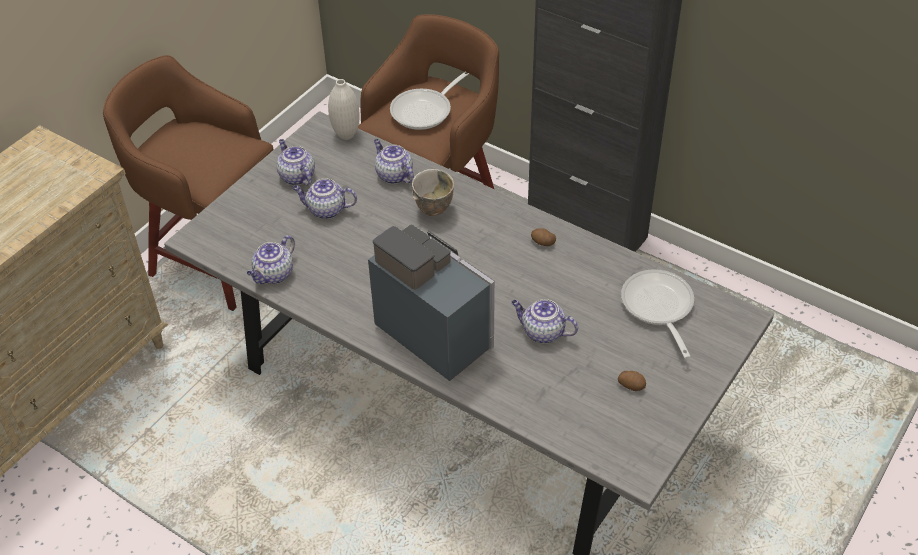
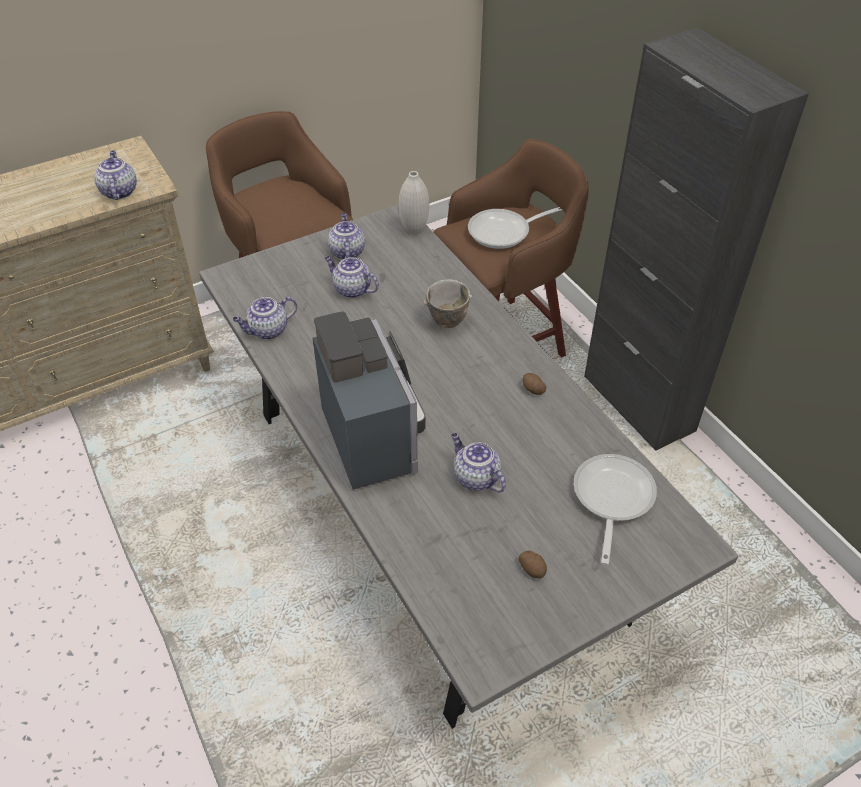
camera: 25 degrees right, 0 degrees up
teapot [374,139,414,184] -> teapot moved to [94,150,137,200]

